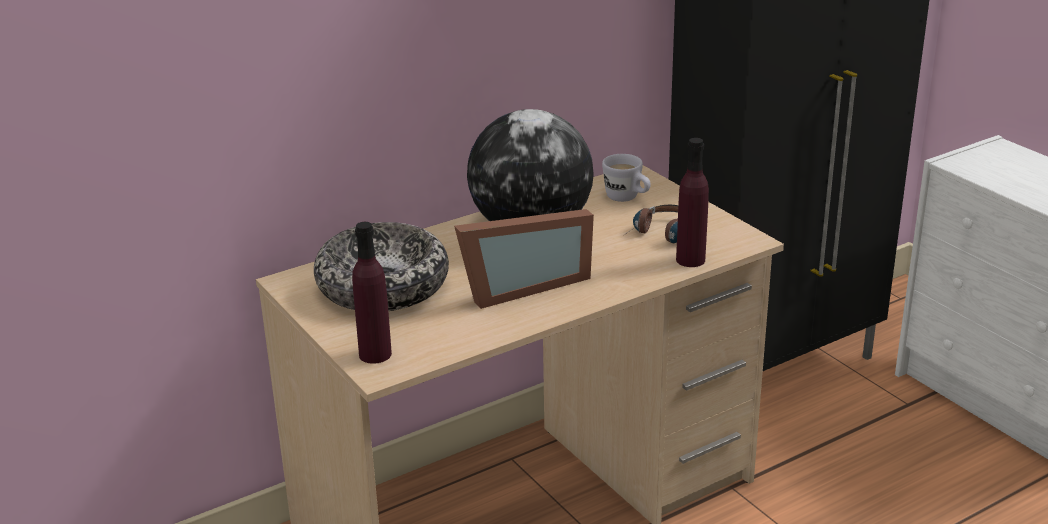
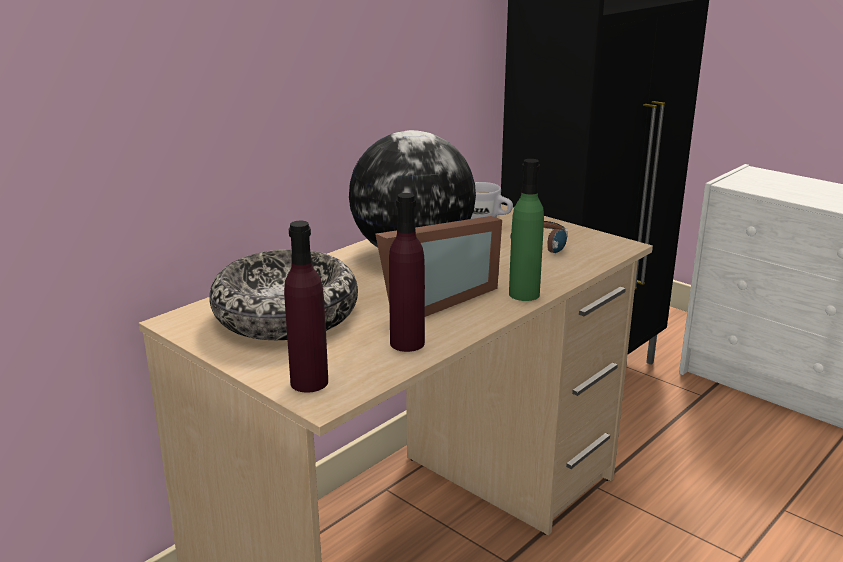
camera: 15 degrees left, 5 degrees down
purple bottle [676,138,709,267] -> purple bottle moved to [389,193,425,352]
none -> green bottle [509,159,544,301]

